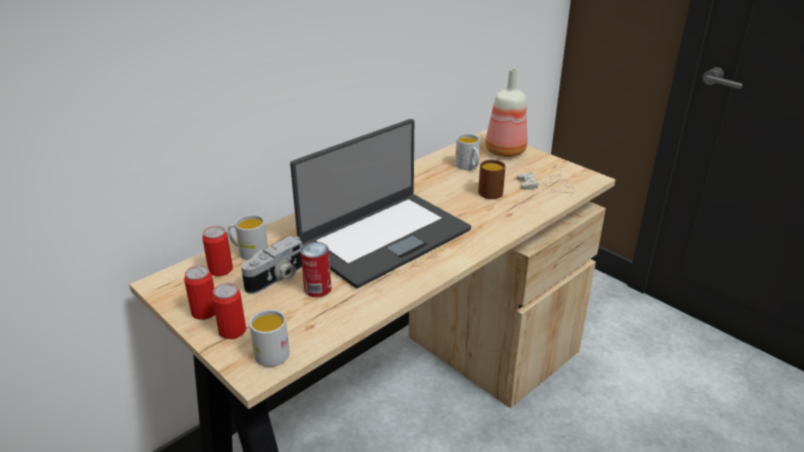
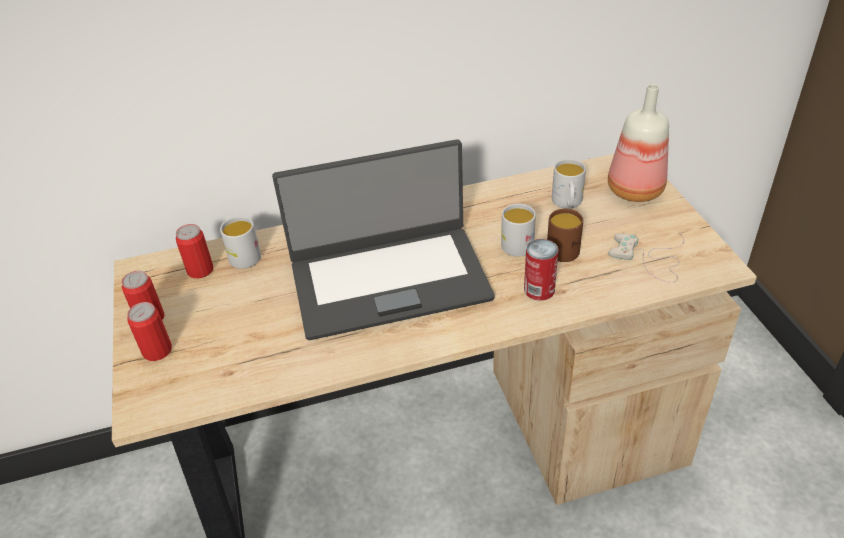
camera: 30 degrees right, 10 degrees up
camera [241,236,303,294] -> none
white mug [249,310,290,367] -> white mug moved to [501,204,536,257]
can [300,242,331,297] -> can moved to [524,239,559,301]

